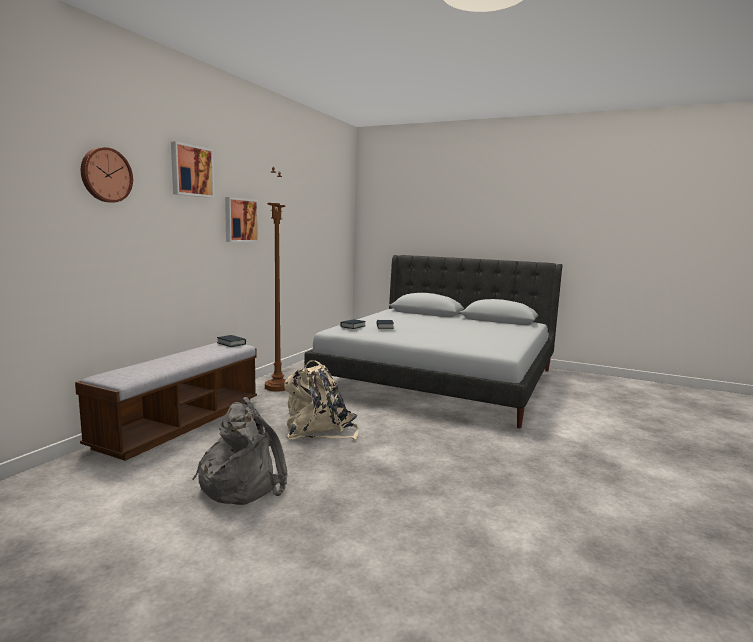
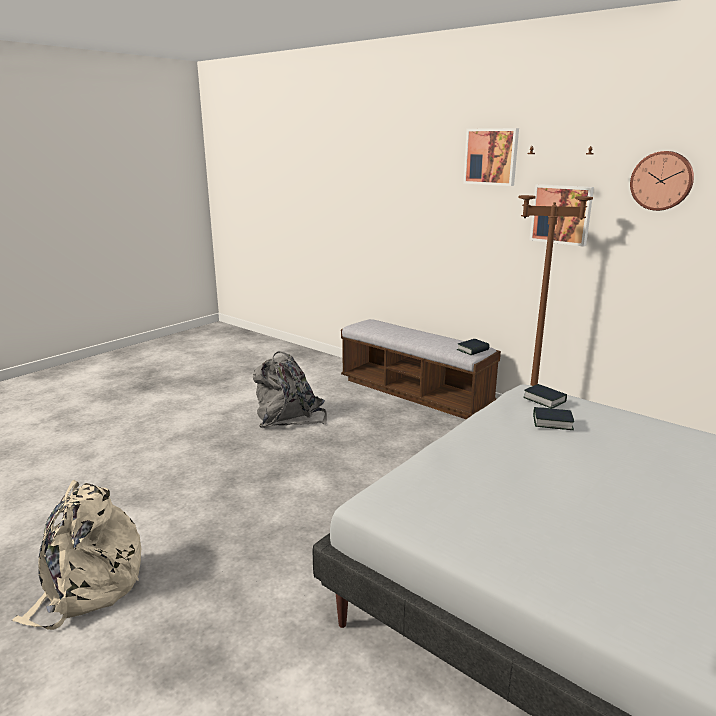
camera: 105 degrees right, 10 degrees up
wall clock [81,147,133,202] -> wall clock moved to [630,151,694,211]
beige backpack [284,360,358,440] -> beige backpack moved to [12,480,142,630]

